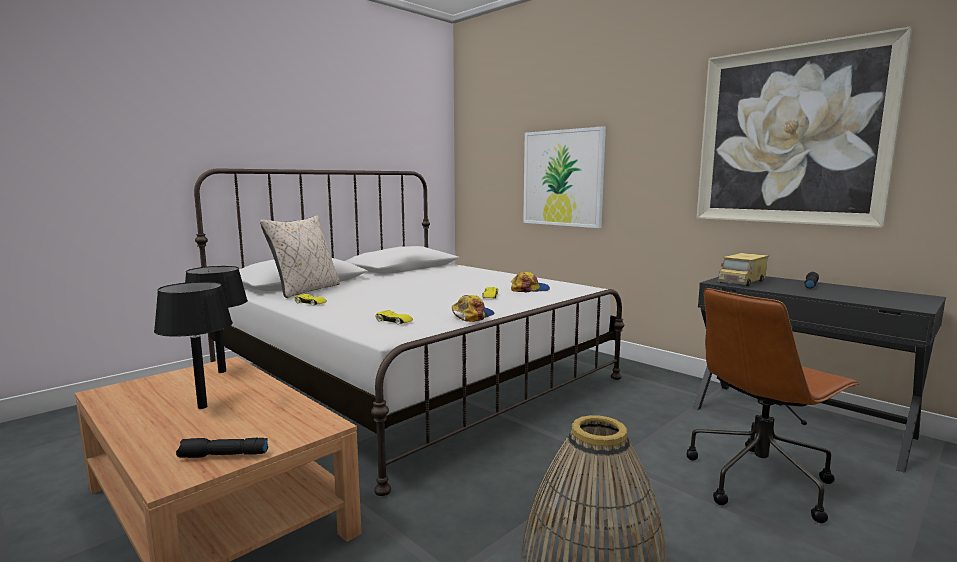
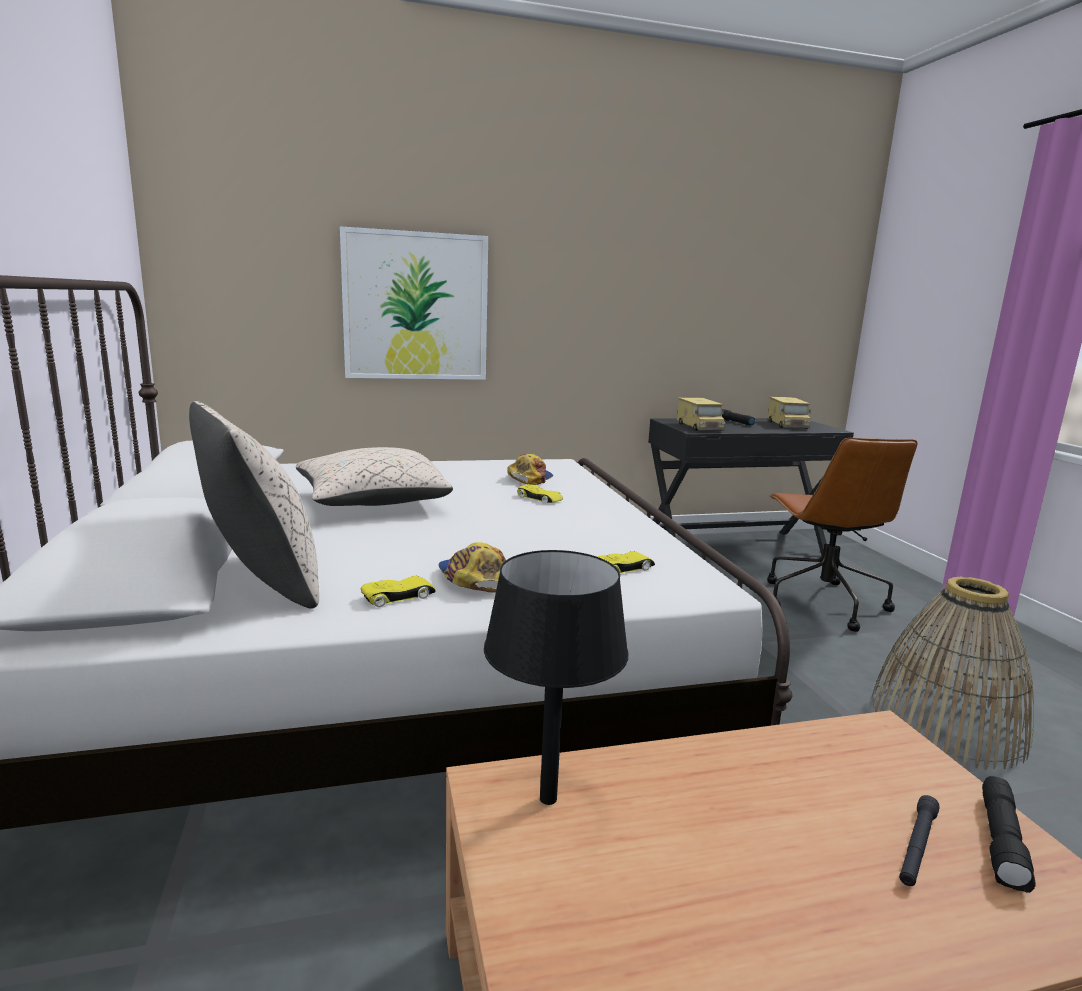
camera: 60 degrees left, 5 degrees up
black table lamp [154,282,233,409] -> none
cap [452,295,495,322] -> cap moved to [438,542,506,593]
picture [697,26,913,228] -> none
none -> beige pillow [296,447,453,506]
none -> toy truck [768,396,811,429]
none -> black flashlight [899,795,940,886]

